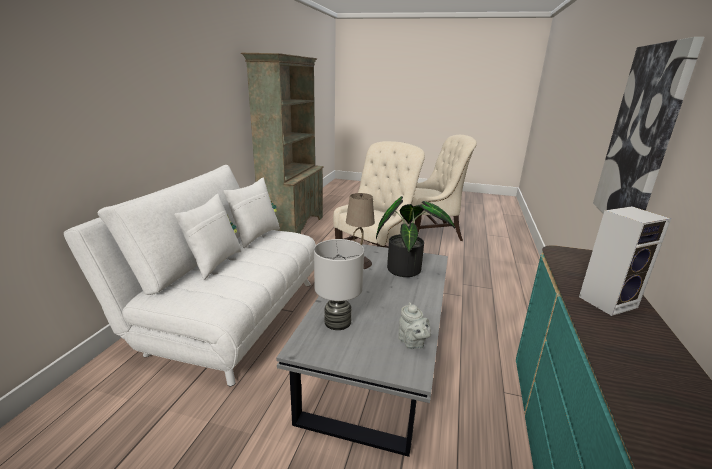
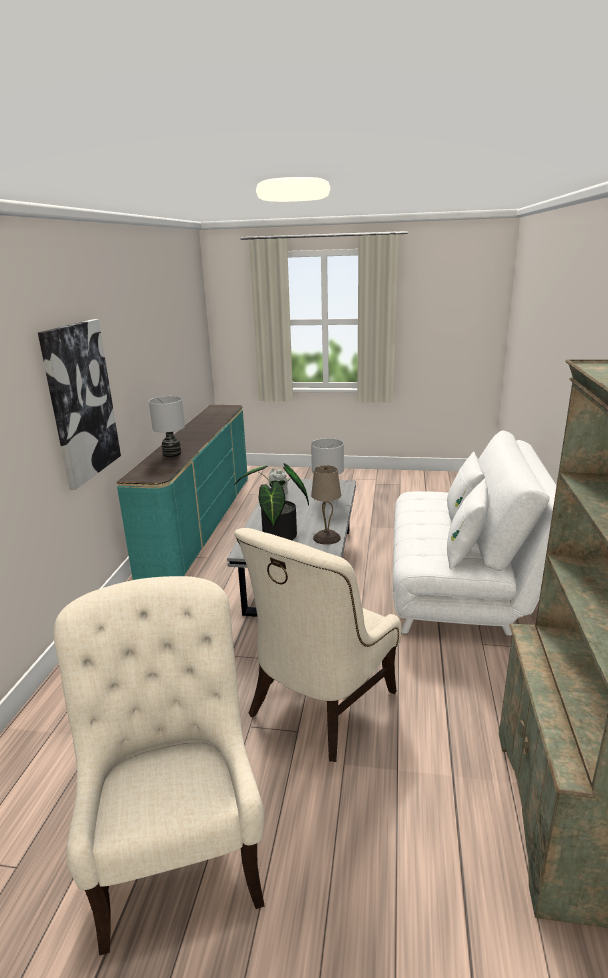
camera: 175 degrees right, 0 degrees up
beige armchair [412,135,477,241] -> beige armchair turned 90 degrees clockwise [54,576,265,955]
speaker [579,206,671,316] -> grey table lamp [149,396,185,457]

